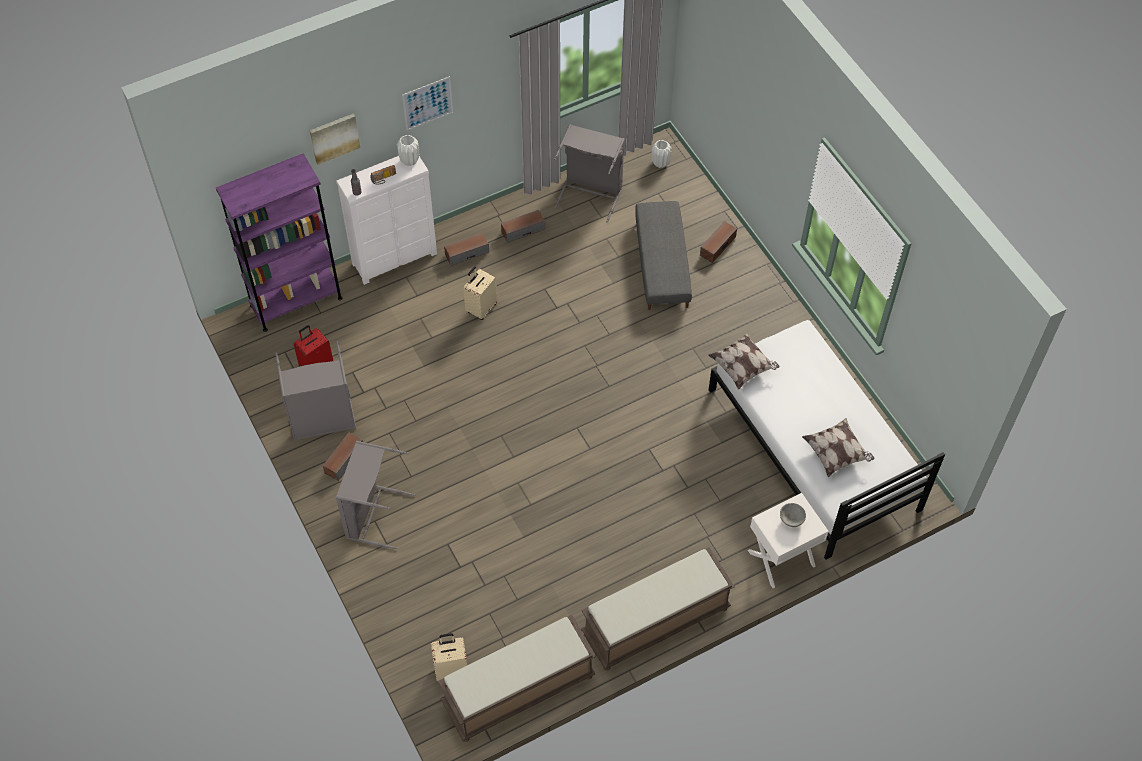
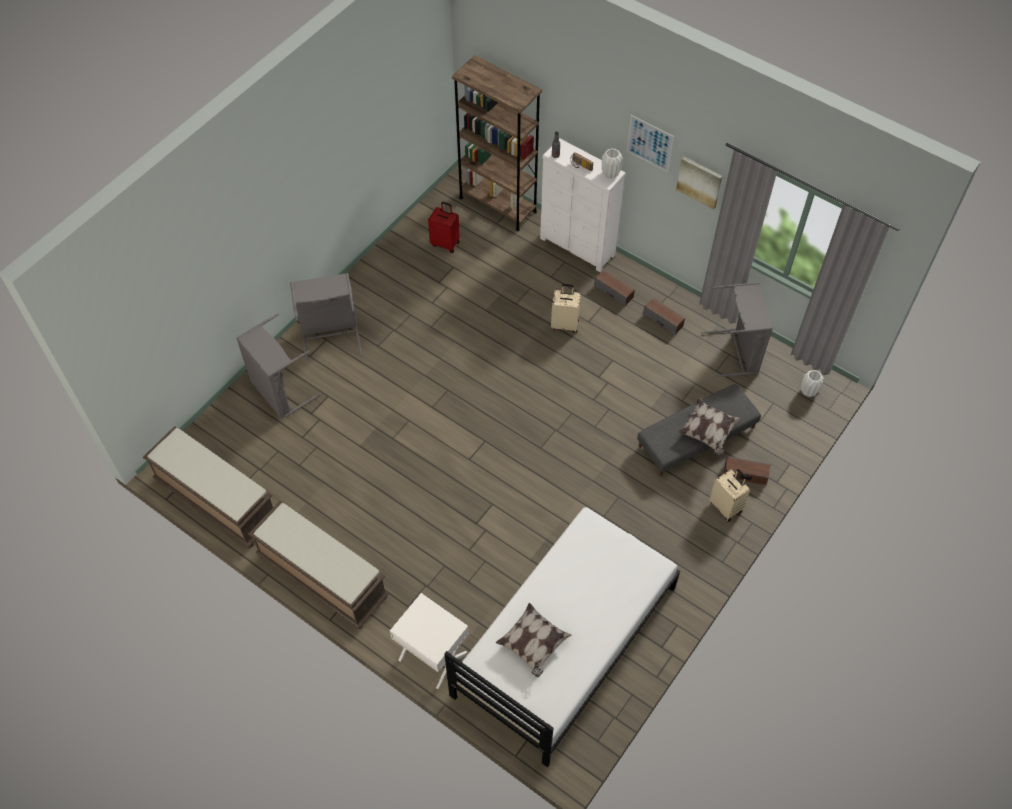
camera: 65 degrees right, 0 degrees up
purple bookcase [216,153,342,332] -> brown bookcase [452,55,542,231]
grey laundry basket [275,341,356,441] -> grey laundry basket moved to [236,314,321,420]
picture [310,113,360,165] -> picture moved to [676,156,722,209]
speaker [323,432,363,481] -> none
beige suitcase [431,633,467,681] -> beige suitcase moved to [709,469,750,521]
pillow [708,332,780,389] -> pillow moved to [678,398,741,455]
grey bowl [780,503,806,527] -> none

